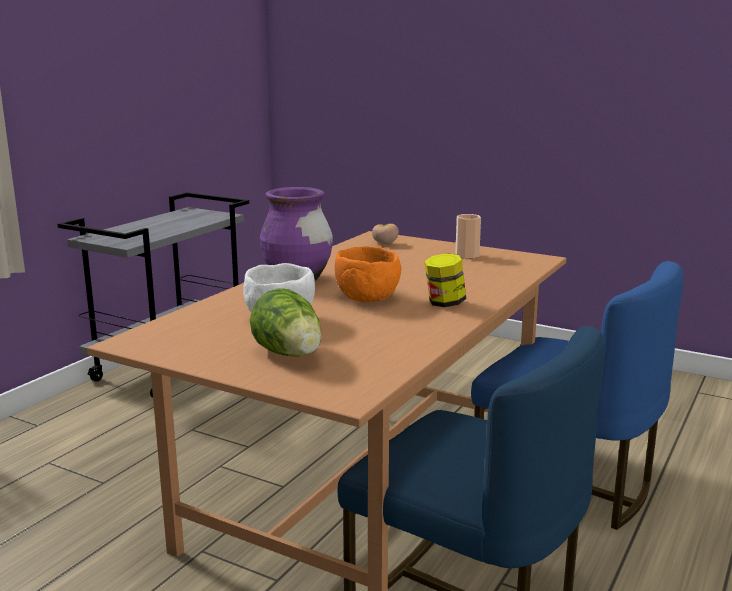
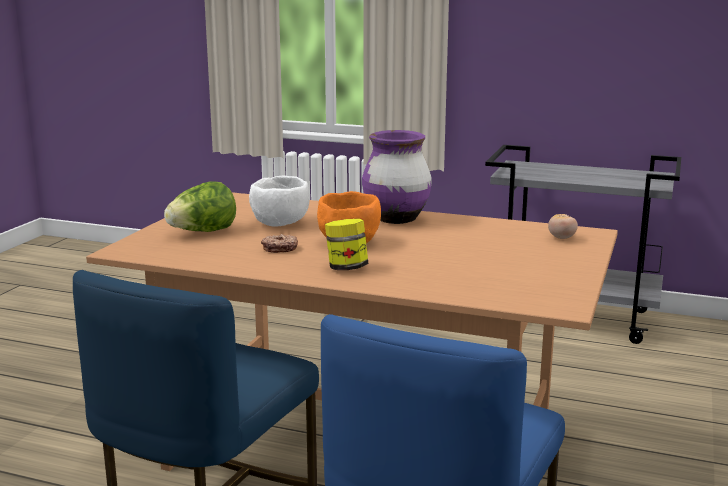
camera: 80 degrees right, 0 degrees up
cup [455,214,481,259] -> none
none -> donut [261,234,298,253]

